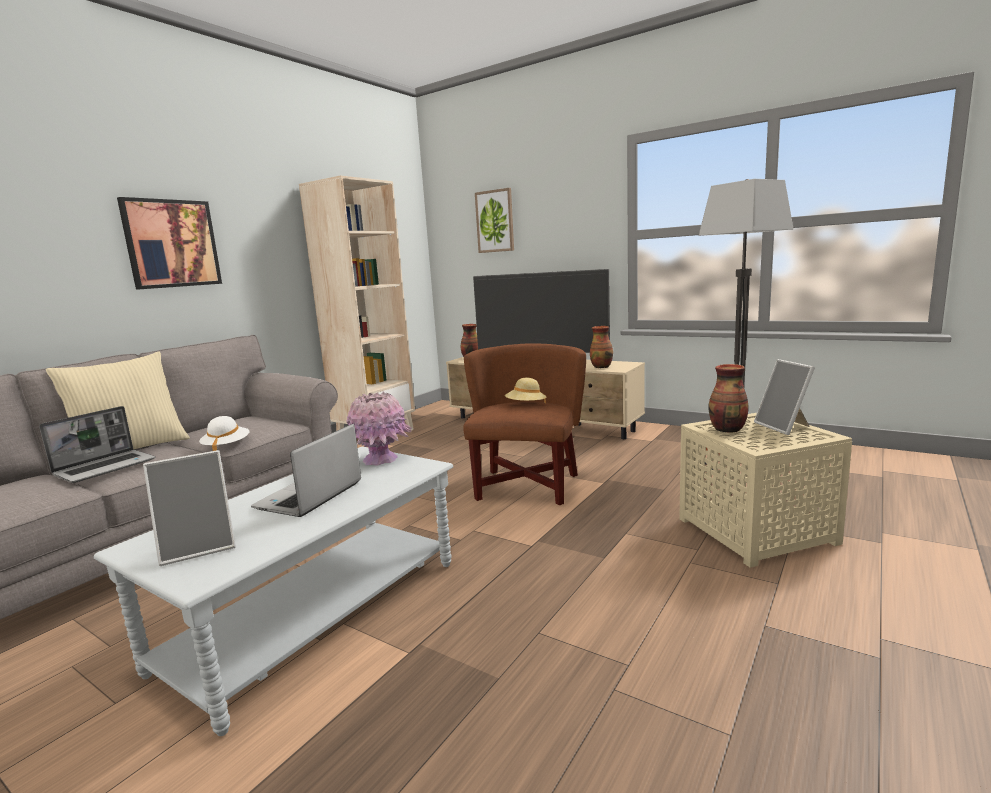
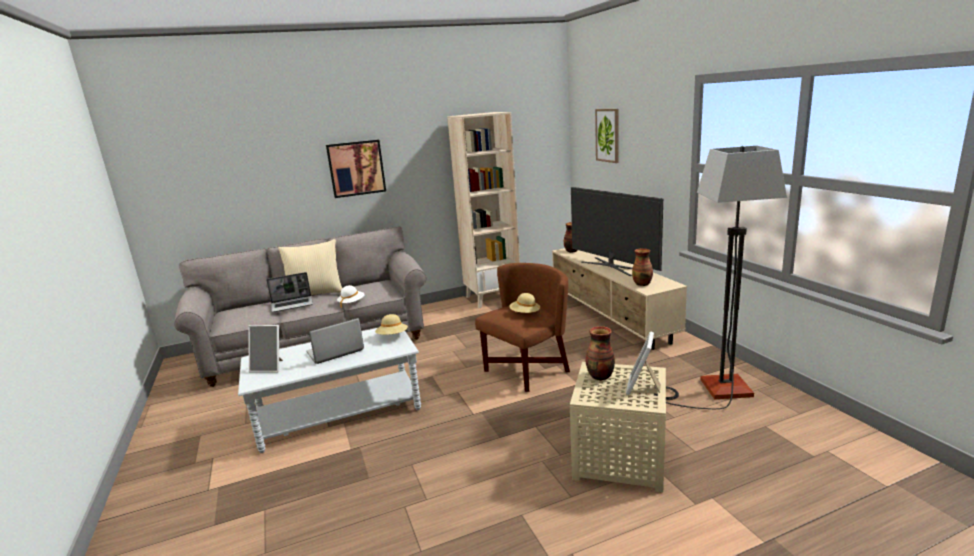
camera: 35 degrees right, 5 degrees up
pink vase [346,392,412,466] -> beige hat [375,314,408,335]

